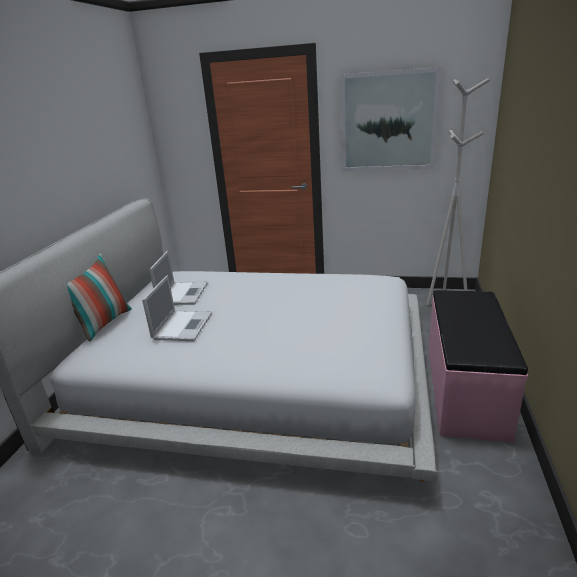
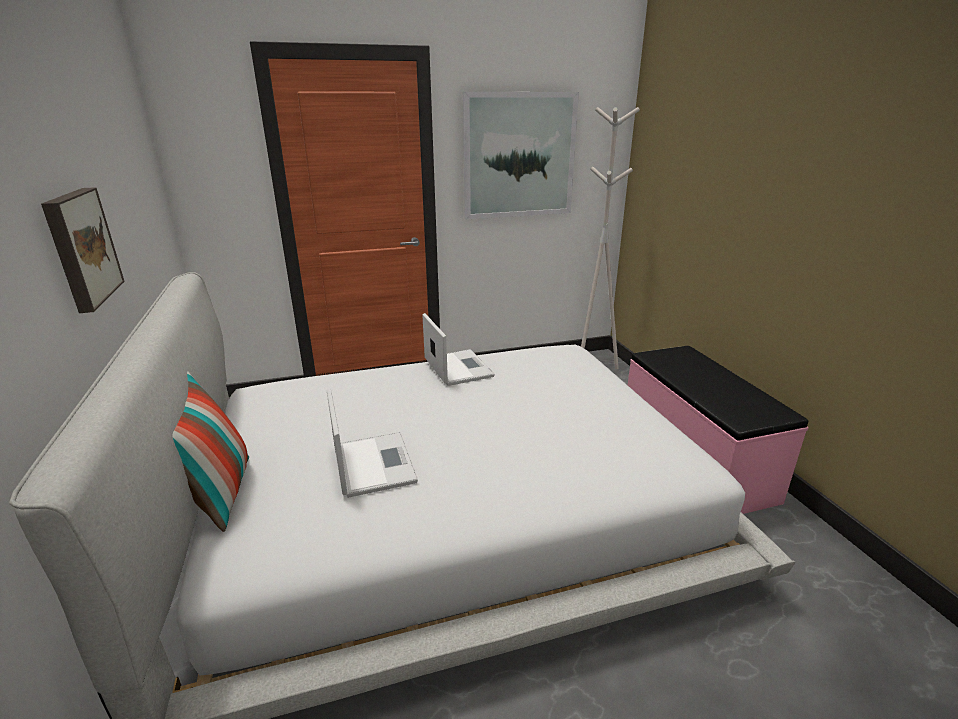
camera: 30 degrees left, 0 degrees up
laptop [149,251,208,305] -> laptop moved to [422,313,495,386]
none -> picture [41,187,125,313]

